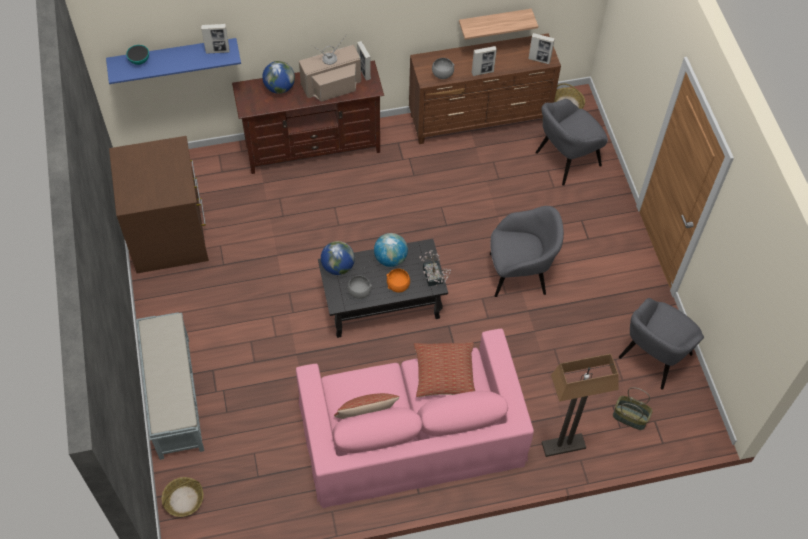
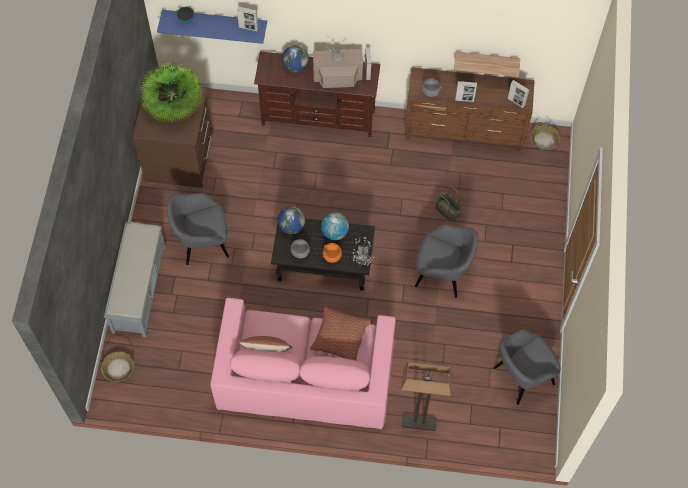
camera: 20 degrees right, 5 degrees up
grey armchair [535,99,608,186] -> grey armchair moved to [166,193,229,265]
basket [613,387,653,430] -> basket moved to [435,186,462,222]
none -> potted plant [139,61,202,123]

